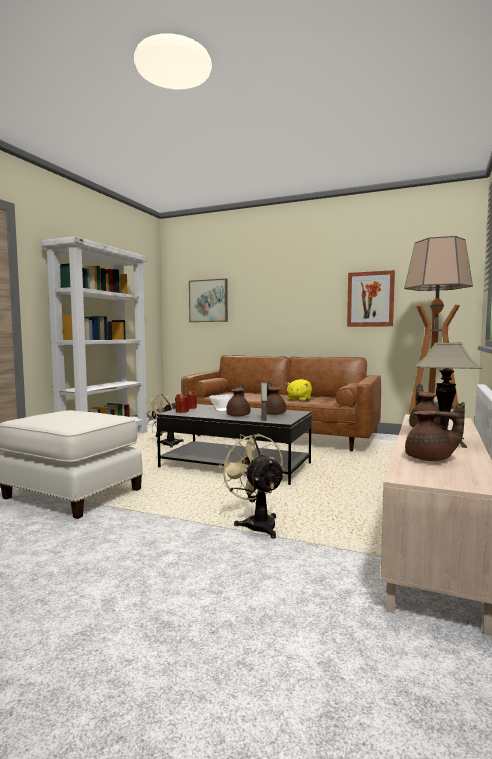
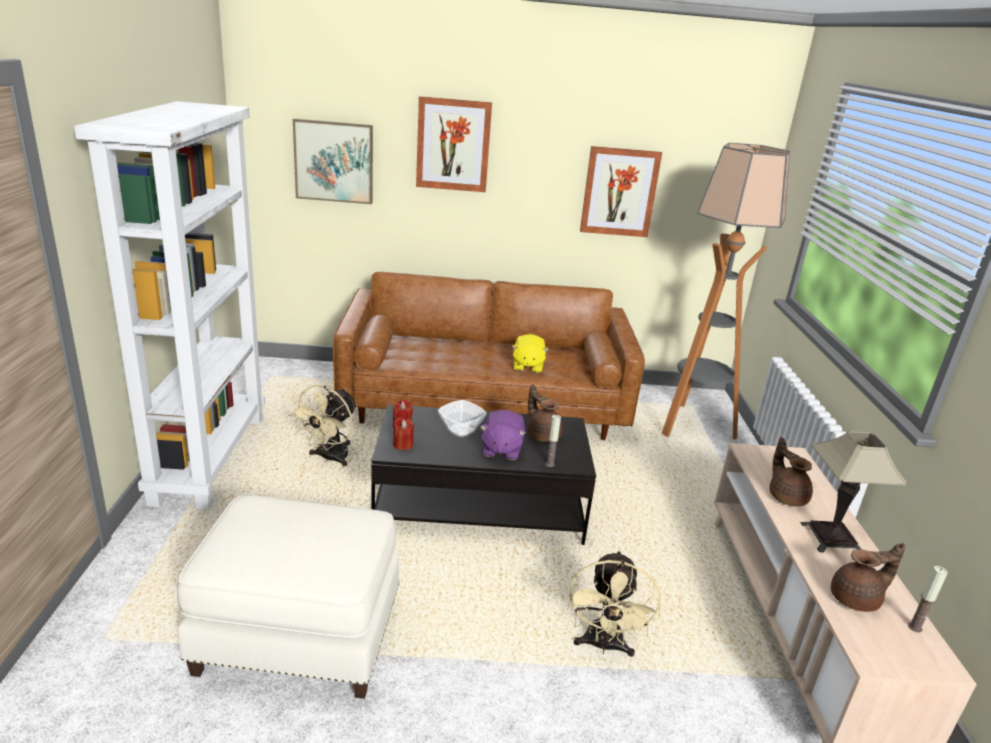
camera: 25 degrees left, 20 degrees up
beige fan [218,434,285,538] -> beige fan turned 120 degrees counterclockwise [568,550,661,657]
brown teapot [226,382,251,417] -> purple plush toy [480,410,526,460]
none -> picture [416,96,492,192]
none -> candle [908,566,948,633]

